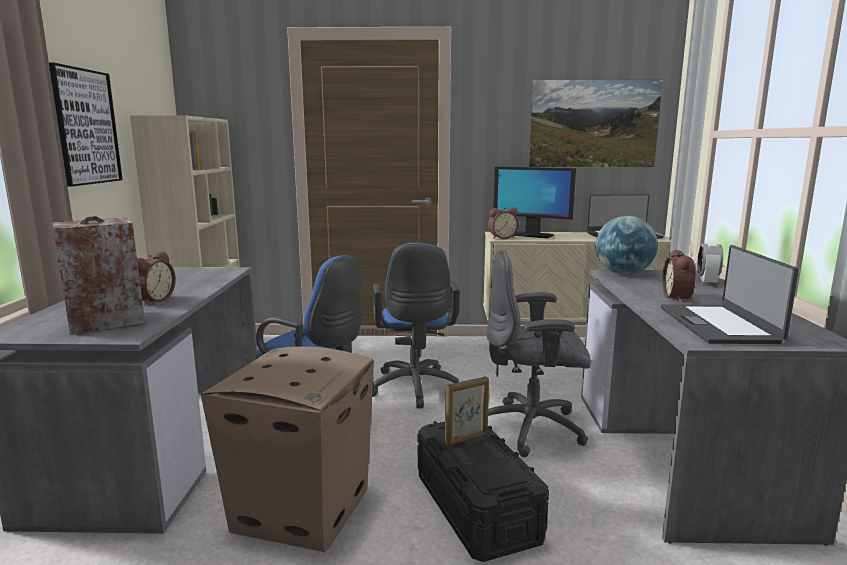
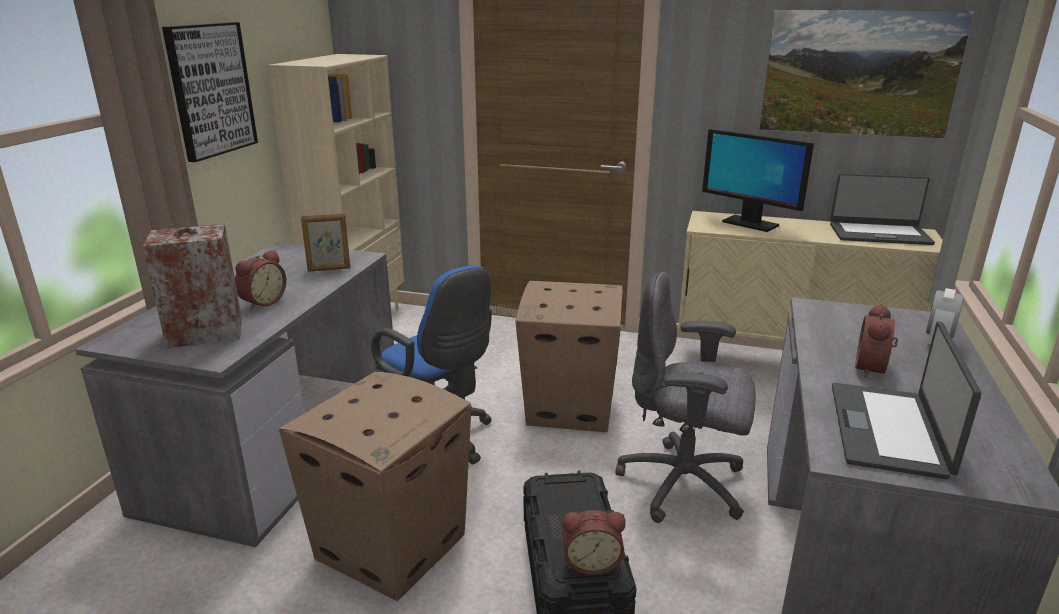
camera: 15 degrees right, 10 degrees up
blue office chair [372,243,460,409] -> cardboard box [515,281,623,432]
picture frame [445,376,489,446] -> picture frame moved to [301,213,350,272]
alarm clock [488,207,519,239] -> alarm clock moved to [563,510,626,575]
globe [595,216,658,275] -> none

